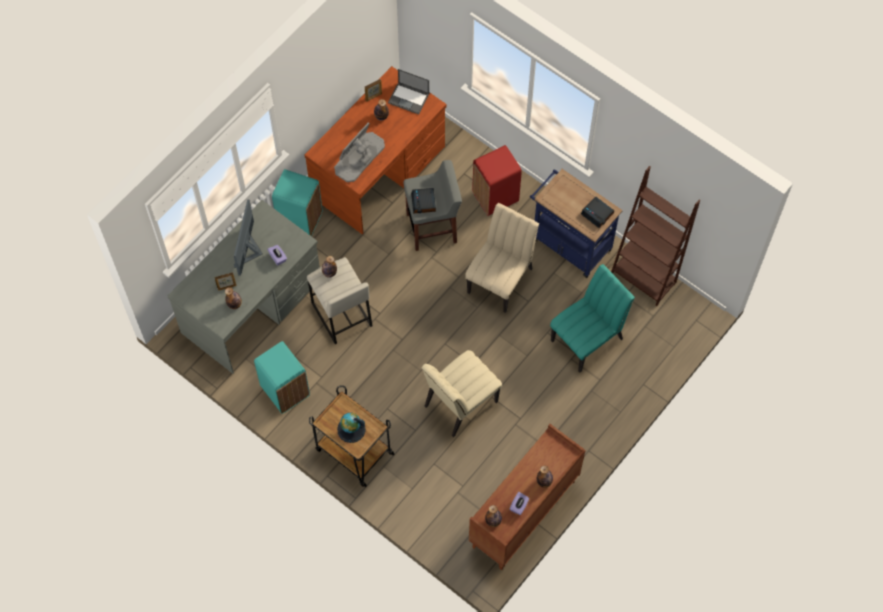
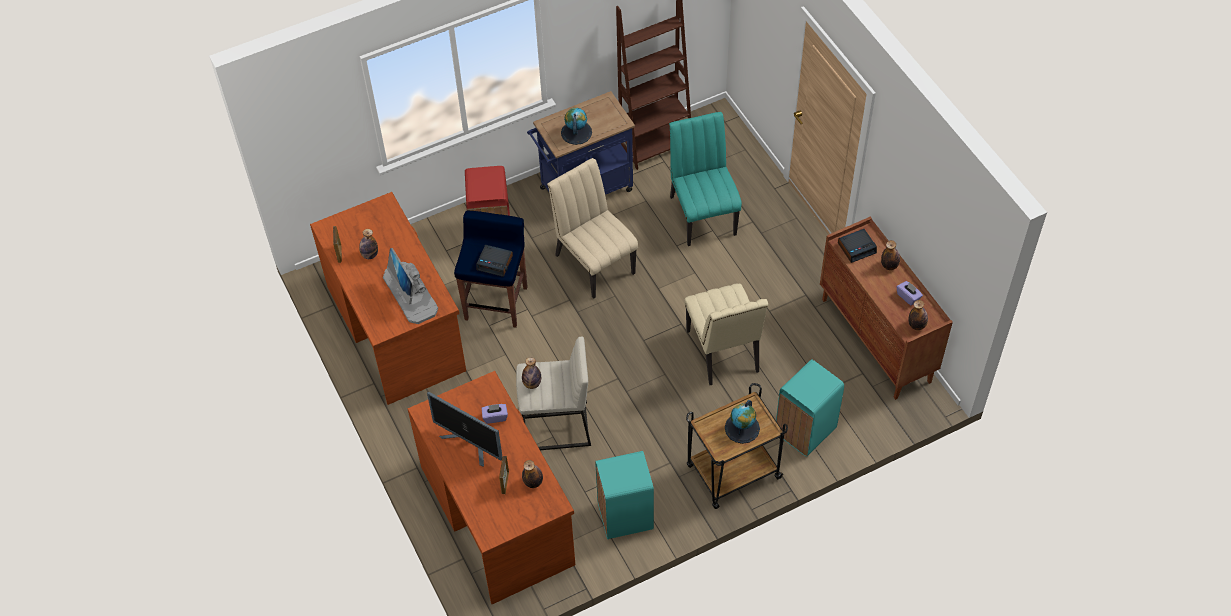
camera: 65 degrees left, 10 degrees down
grey desk [168,200,320,374] -> brown desk [408,371,575,604]
turquoise trash can [272,169,323,236] -> turquoise trash can moved to [776,360,844,457]
laptop [388,69,429,114] -> none
grey stool [403,160,462,251] -> blue stool [454,211,528,328]
alarm clock [581,197,614,228] -> alarm clock moved to [838,229,877,263]
none -> globe [561,108,592,145]

